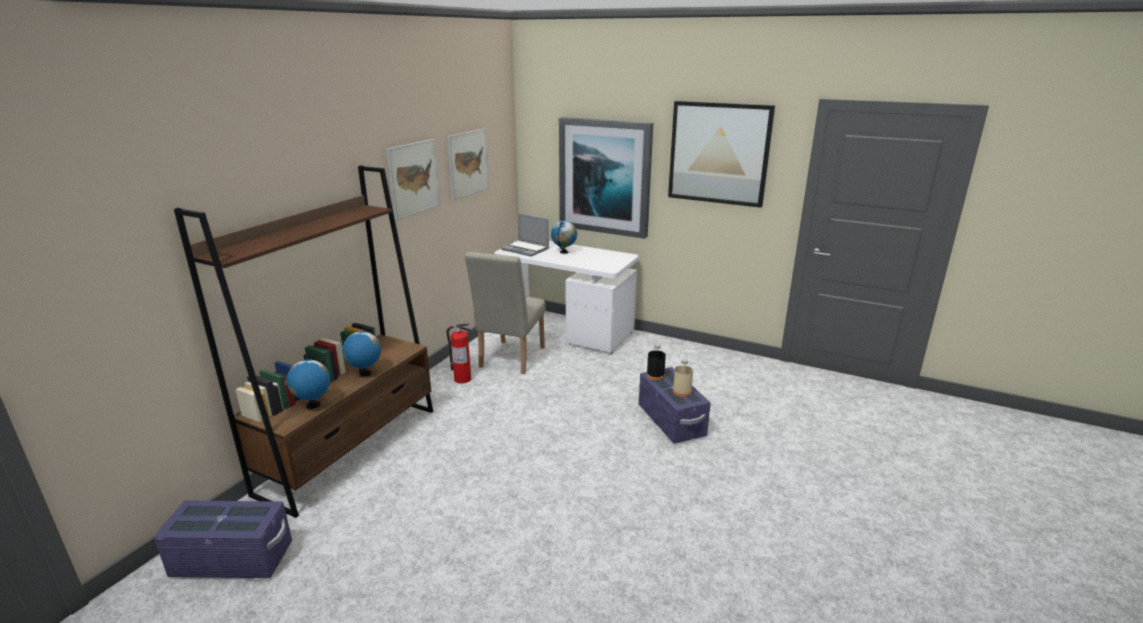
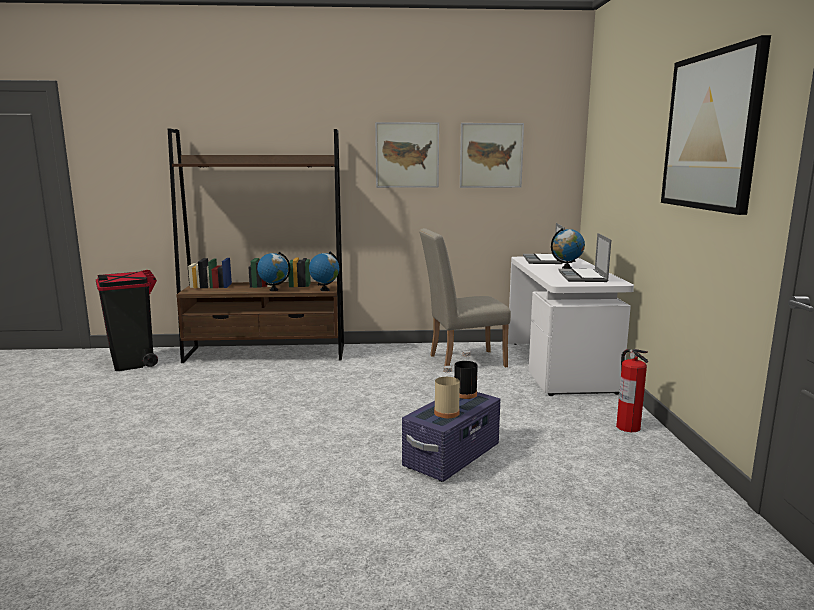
camera: 60 degrees right, 10 degrees down
purple storage box [154,501,292,578] -> black trash can [96,270,158,371]
globe [286,356,330,409] -> globe moved to [309,251,339,291]
fire extinguisher [446,324,471,384] -> fire extinguisher moved to [616,349,648,432]
picture [559,117,653,239] -> none
none -> laptop [559,233,611,282]

